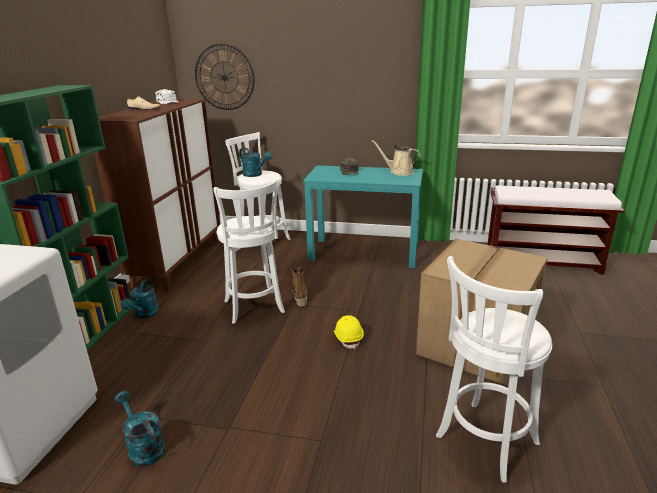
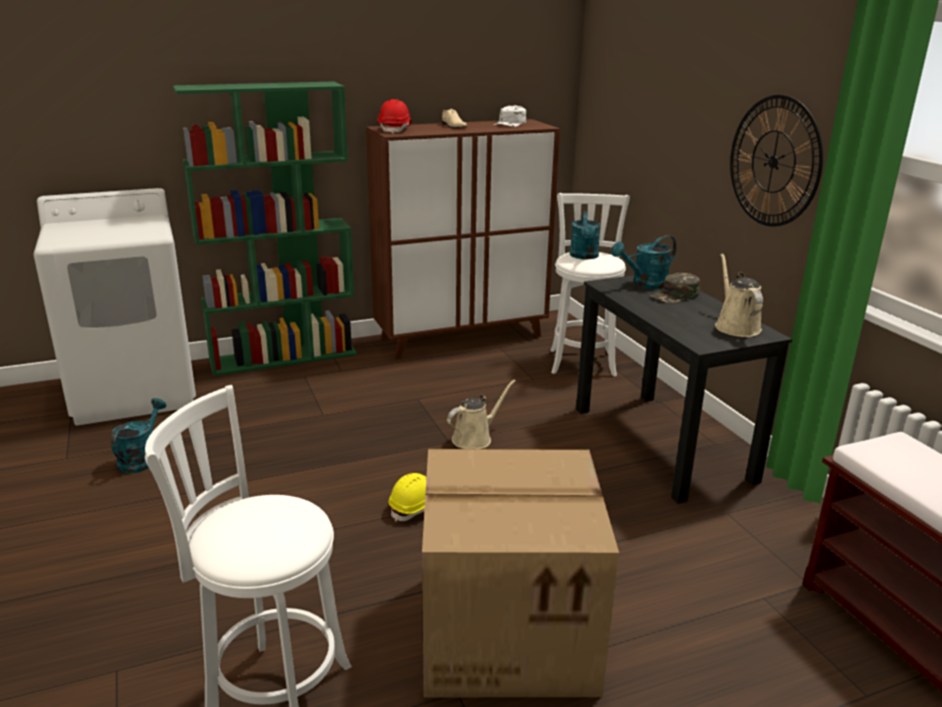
camera: 55 degrees right, 0 degrees up
turquoise watering can [121,278,159,319] -> turquoise watering can moved to [611,235,677,289]
wall clock [195,43,255,110] -> wall clock moved to [730,95,823,226]
white stool [213,179,285,324] -> none
boot [290,266,307,307] -> beige watering can [447,380,515,449]
turquoise desk [303,165,423,268] -> black desk [576,274,792,504]
none -> red hard hat [377,99,412,134]

